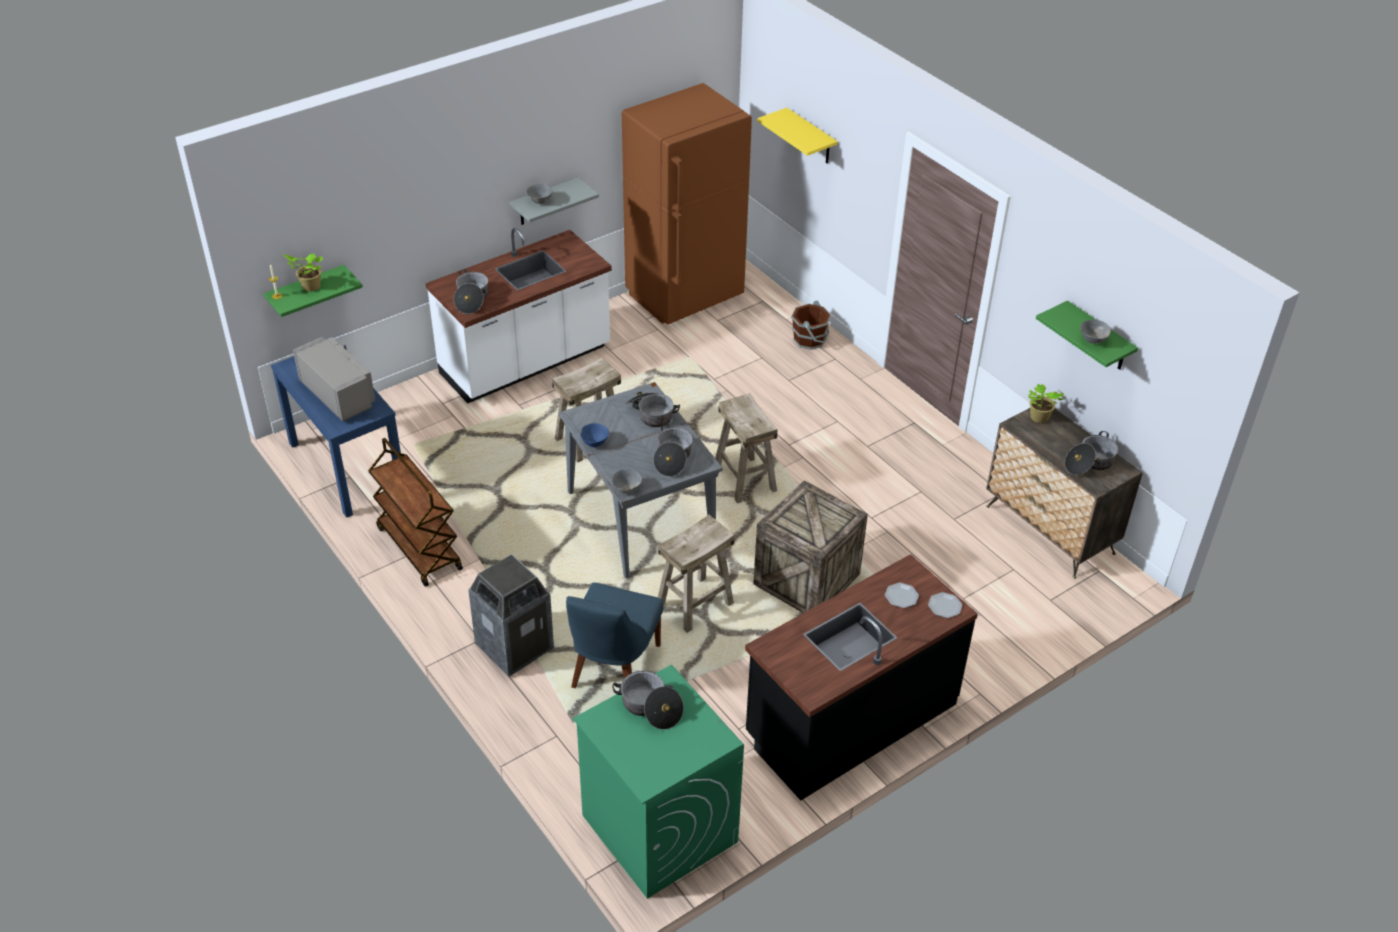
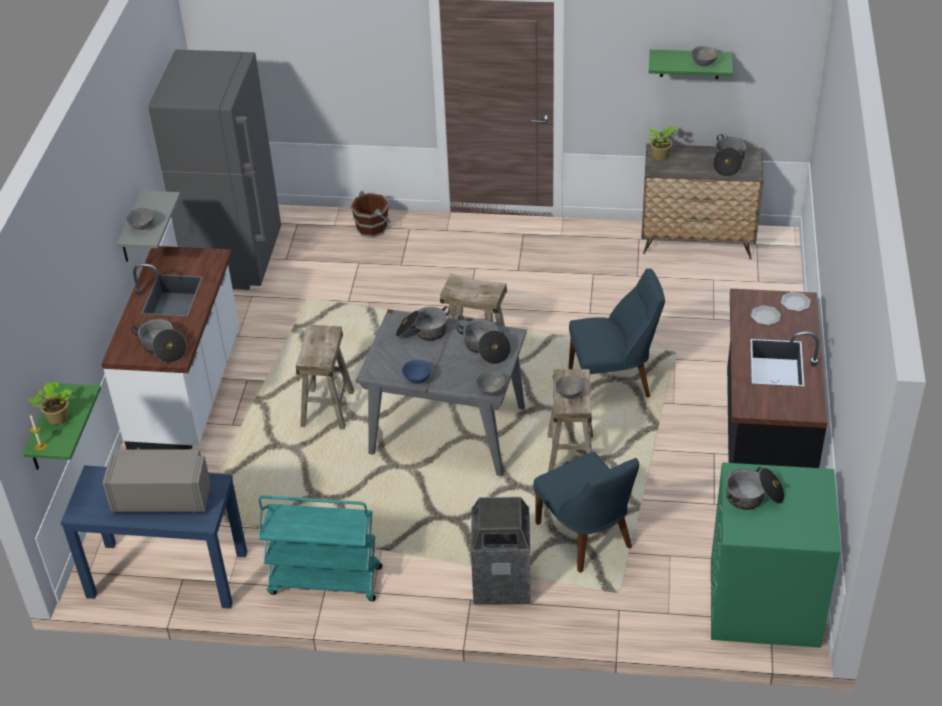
camera: 45 degrees left, 0 degrees up
brown cart [368,438,463,587] -> turquoise cart [258,495,382,601]
brown fridge [622,83,752,325] -> grey fridge [148,50,281,290]
crate [753,480,868,613] -> blue chair [569,268,665,397]
yellow shelf [757,108,838,164] -> none
none -> grey bowl [555,376,585,399]

